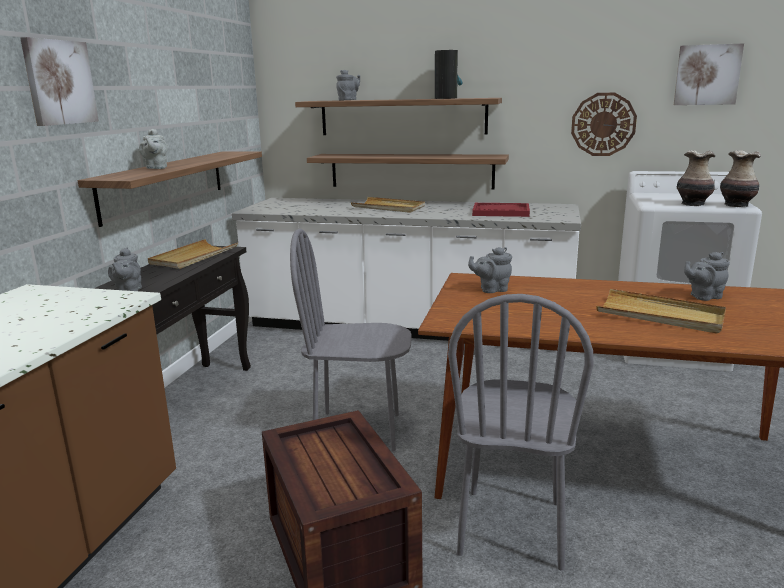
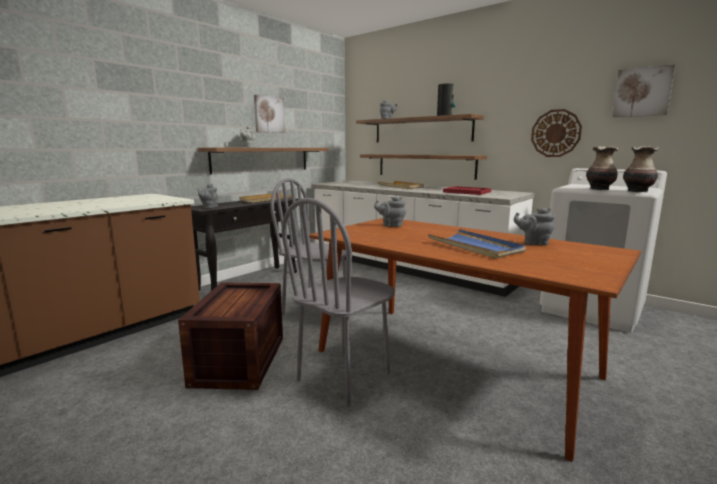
camera: 25 degrees right, 5 degrees down
picture [20,37,99,126] -> picture moved to [254,95,285,133]
beige tray [596,289,726,334] -> blue tray [428,229,526,259]

